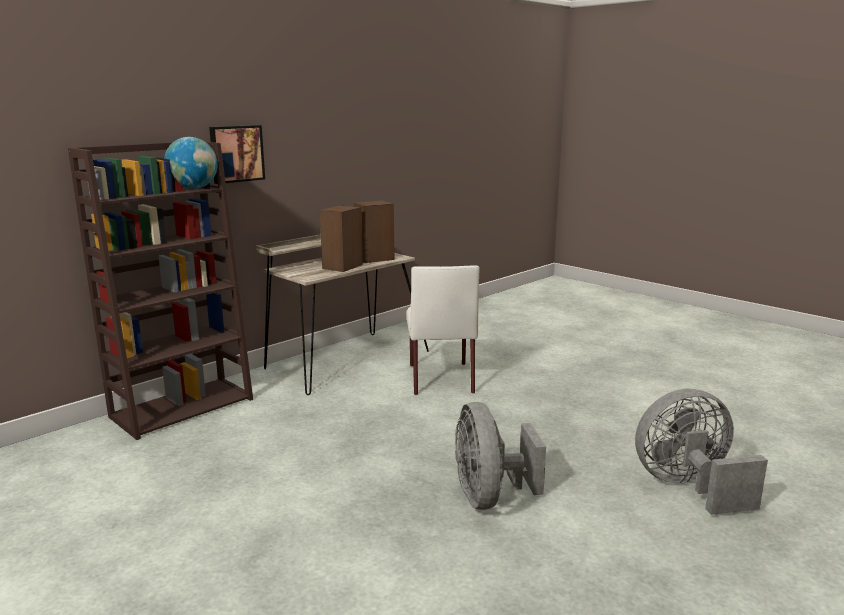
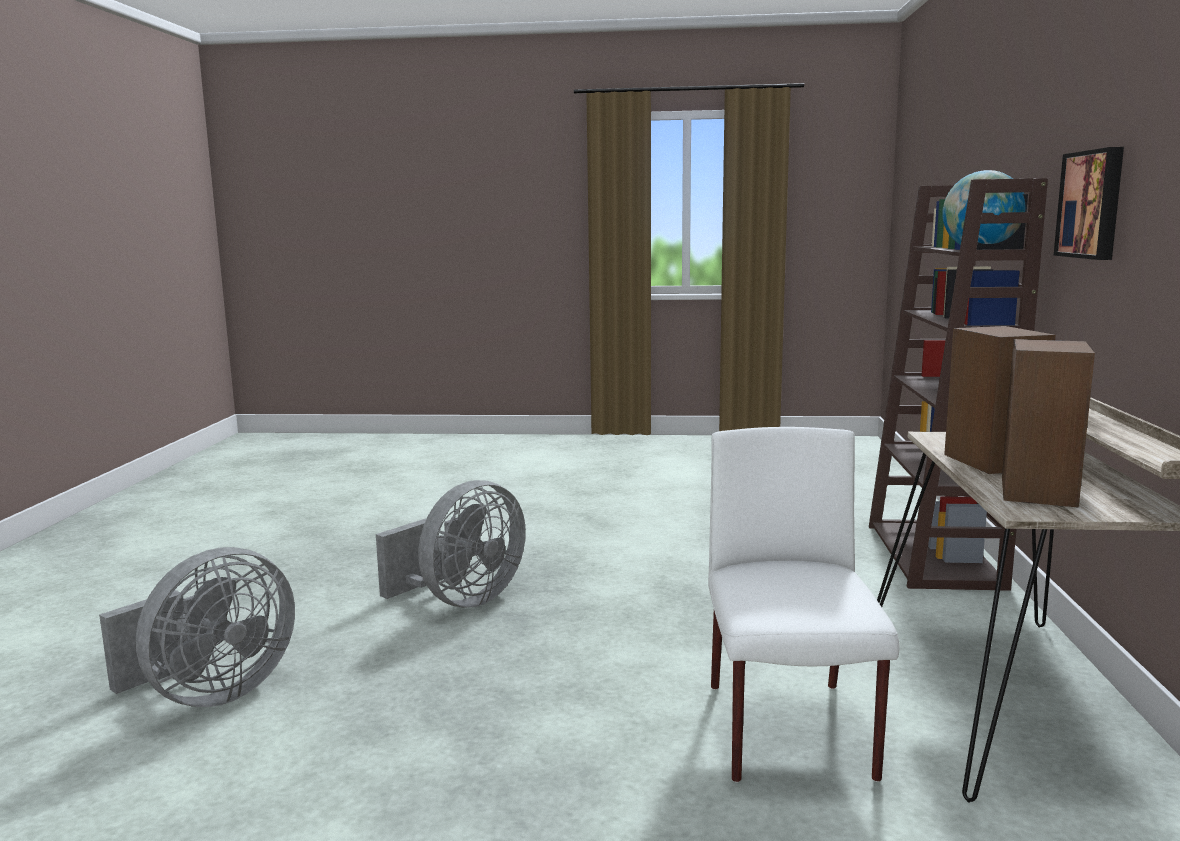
camera: 140 degrees right, 5 degrees down
white chair [406,265,479,395] -> white chair turned 45 degrees clockwise [708,427,900,783]
grey fan [455,402,546,510] -> grey fan turned 90 degrees clockwise [376,480,526,608]

